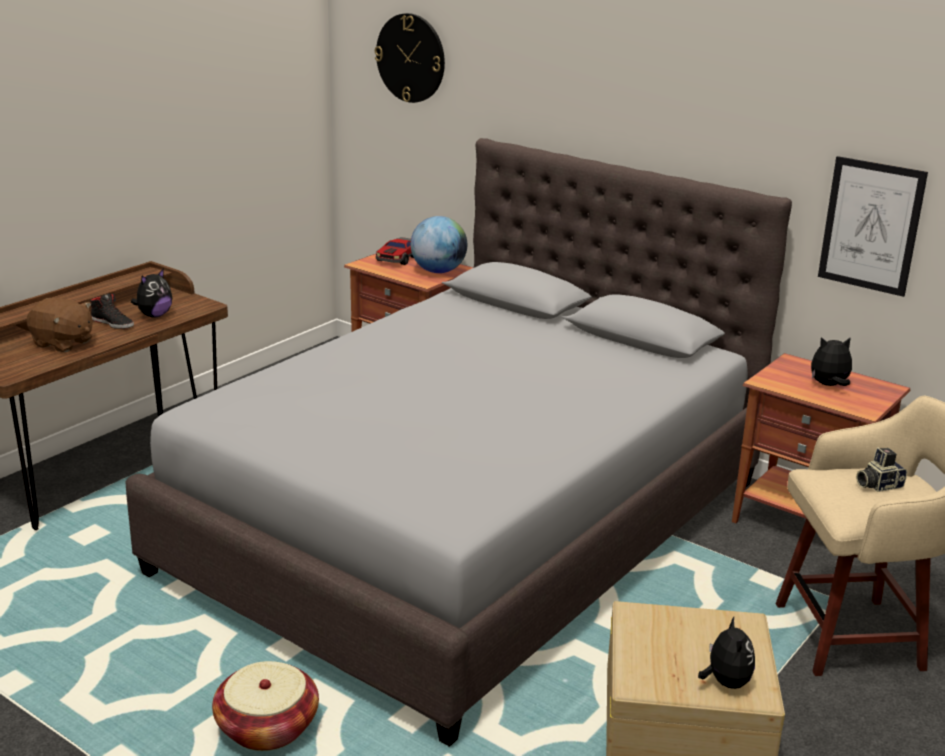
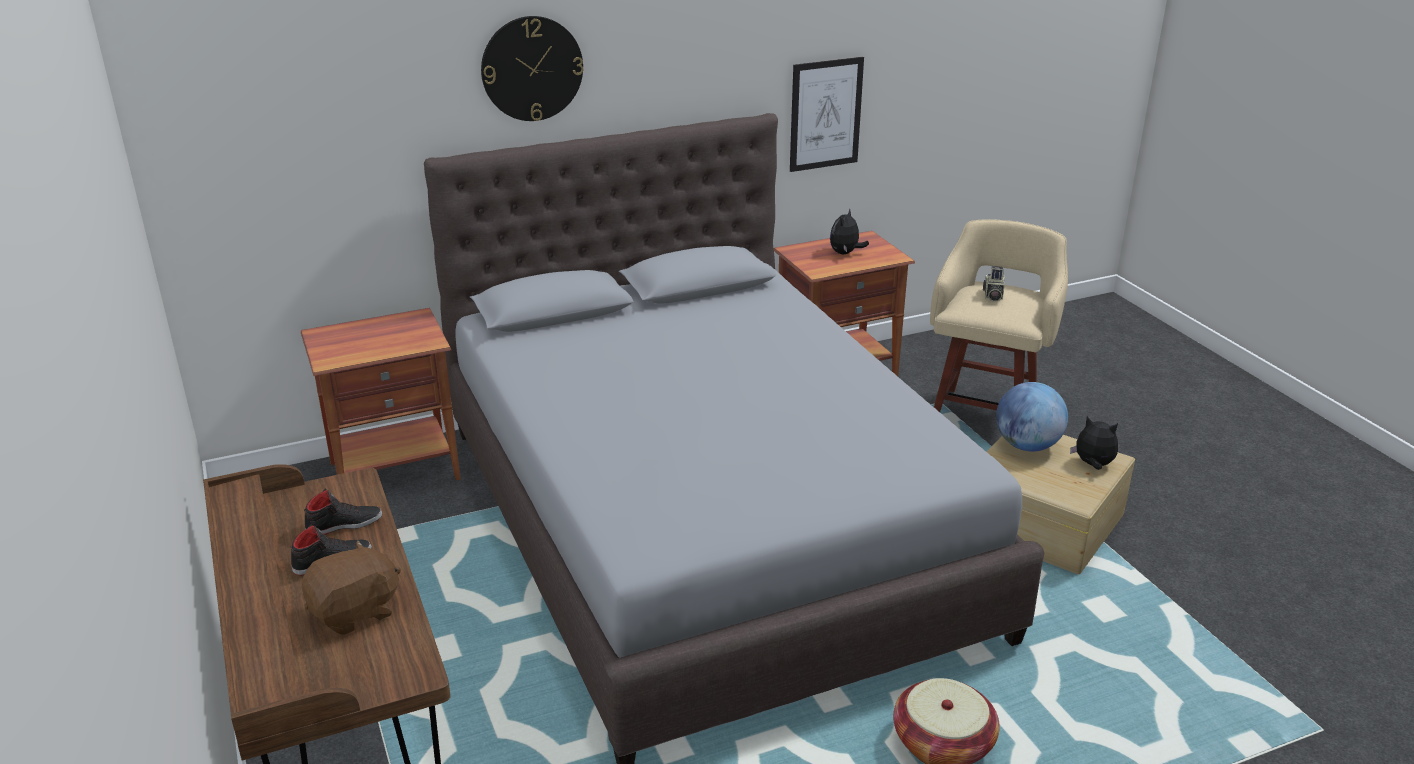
camera: 60 degrees left, 5 degrees up
plush toy [131,268,172,318] -> black shoe [304,488,382,535]
wall clock [375,13,445,103] -> wall clock moved to [481,16,584,121]
toy car [376,237,414,265] -> none
globe [411,216,467,273] -> globe moved to [996,382,1068,451]

